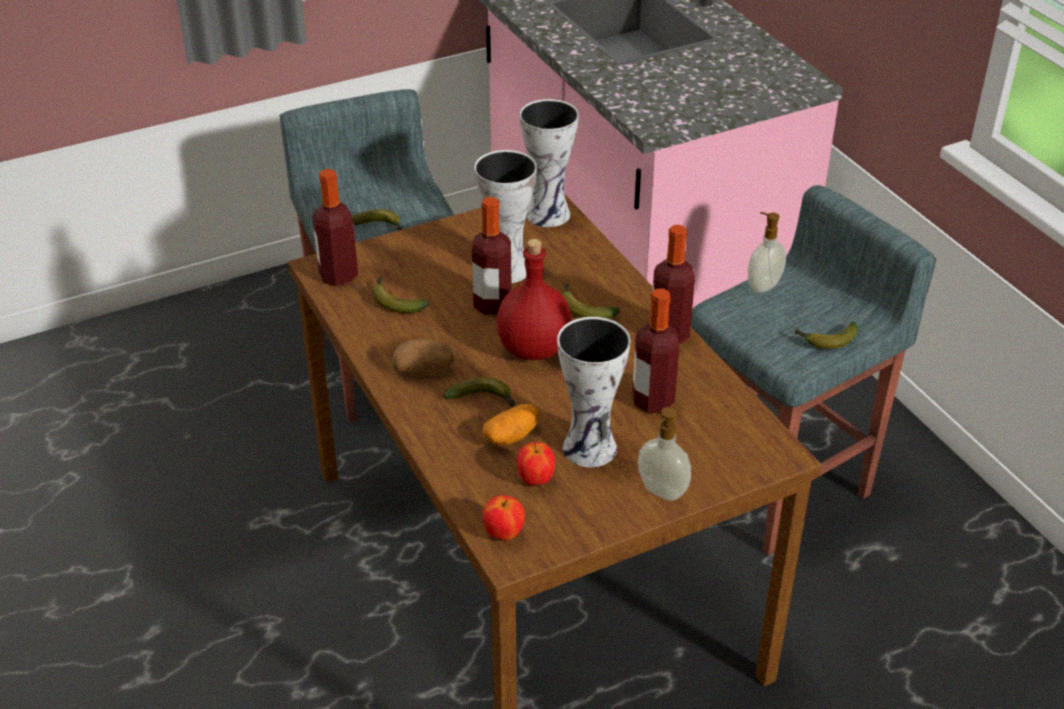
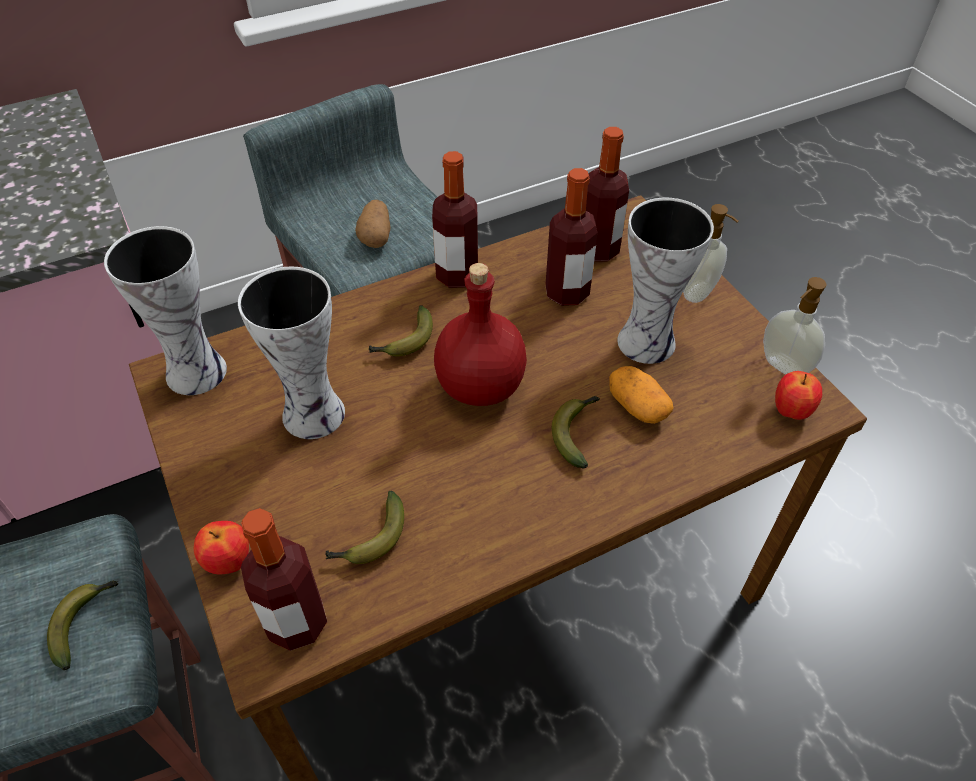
camera: 90 degrees left, 10 degrees up
potato [391,339,454,375] -> potato moved to [355,200,390,248]
bottle [472,197,512,315] -> bottle moved to [586,127,629,262]
apple [517,442,555,486] -> apple moved to [194,521,249,574]
soap dispenser [748,212,786,293] -> soap dispenser moved to [763,277,826,375]
banana [794,322,858,349] -> none

